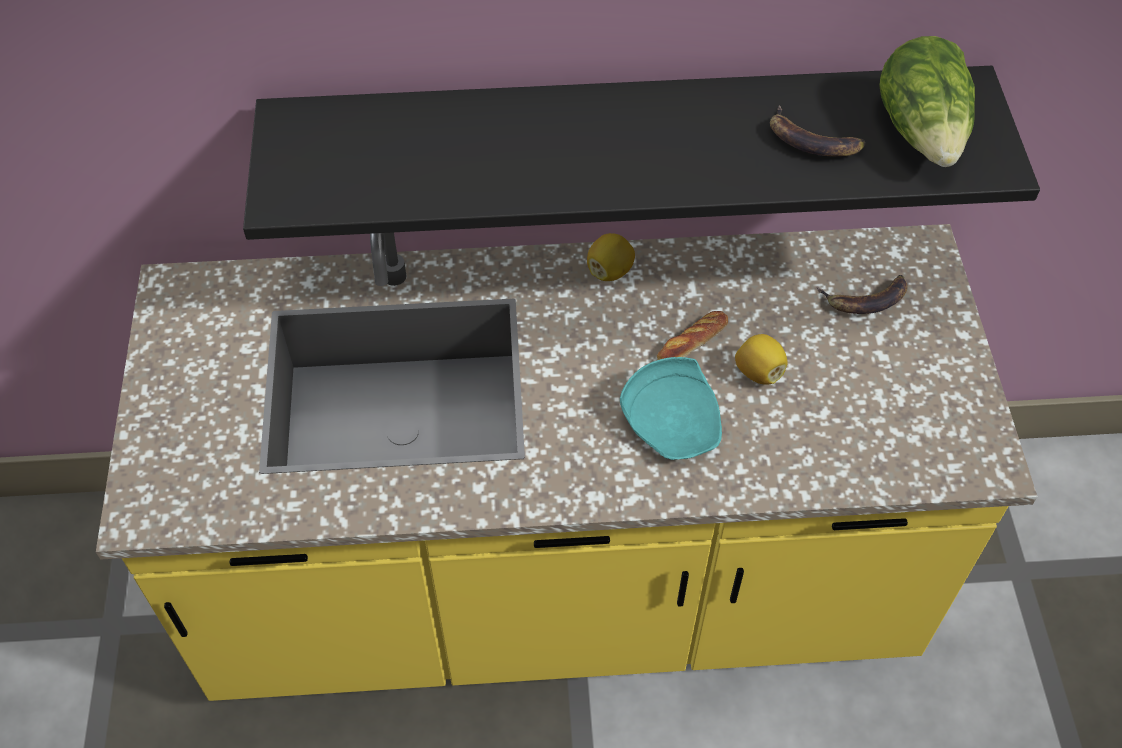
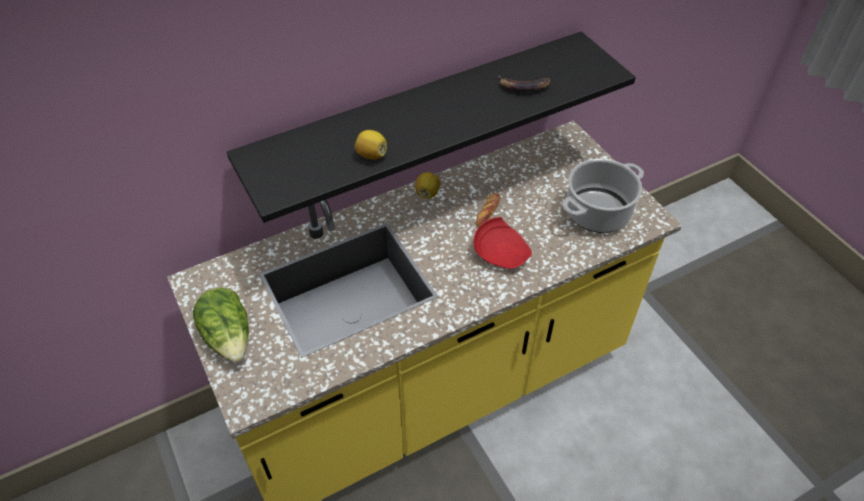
camera: 25 degrees left, 5 degrees down
turquoise plate [620,357,722,460] -> red plate [474,217,532,269]
lemon [735,334,788,385] -> lemon moved to [355,130,387,160]
banana [817,275,908,314] -> none
lettuce [879,36,975,167] -> lettuce moved to [193,288,249,363]
none -> cooking pot [562,159,644,233]

